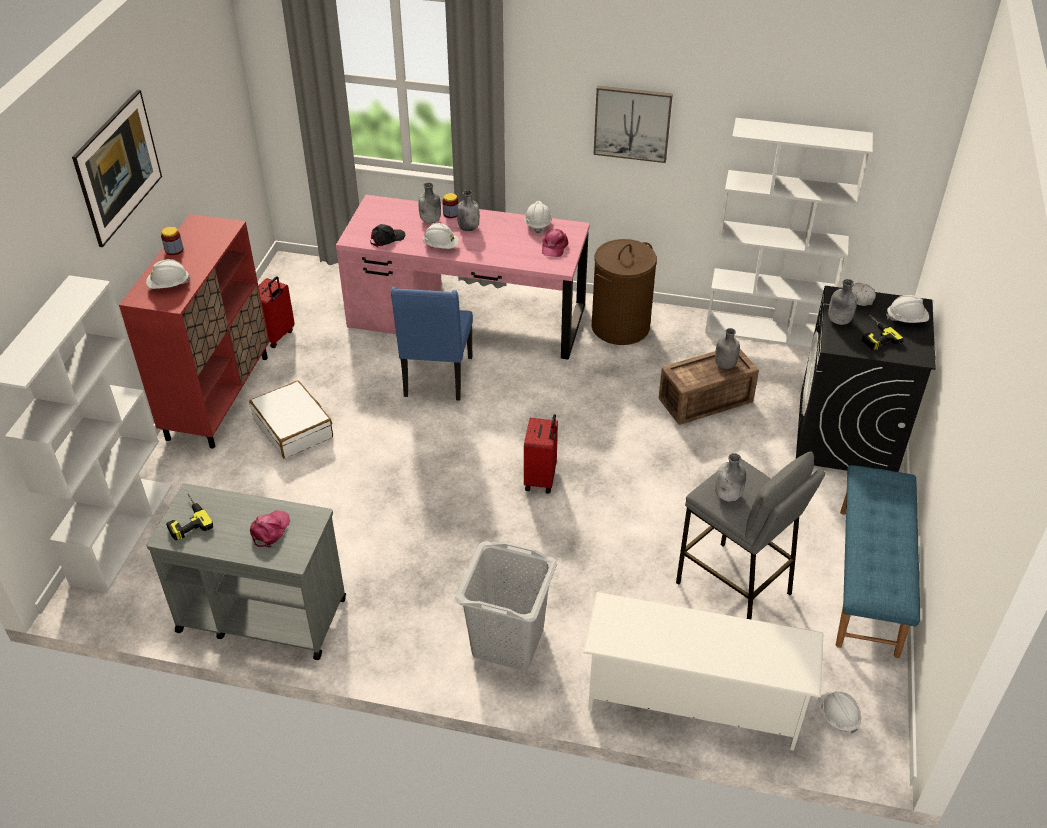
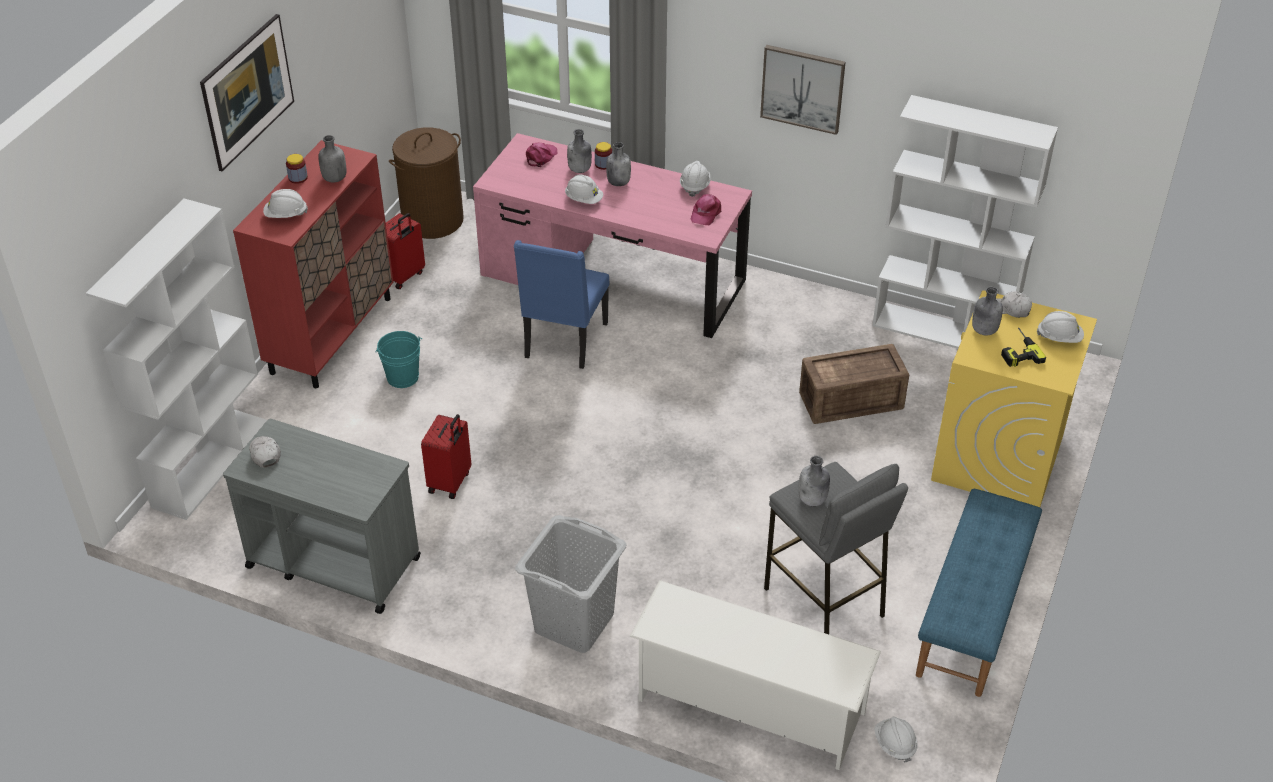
camera: 10 degrees right, 0 degrees up
power drill [166,494,213,541] -> white cap [249,436,281,468]
white suitcase [249,380,333,458] -> turquoise bucket [376,331,422,388]
pink cap [250,510,290,547] -> pink cap moved to [526,143,558,167]
black cap [370,224,406,247] -> none
red suitcase [524,414,558,494] -> red suitcase moved to [421,414,471,499]
brown laundry basket [592,239,657,345] -> brown laundry basket moved to [389,127,464,239]
grey bottle [715,328,740,369] -> grey bottle moved to [318,135,346,182]
black washing machine [796,286,936,472] -> yellow washing machine [931,290,1097,507]

